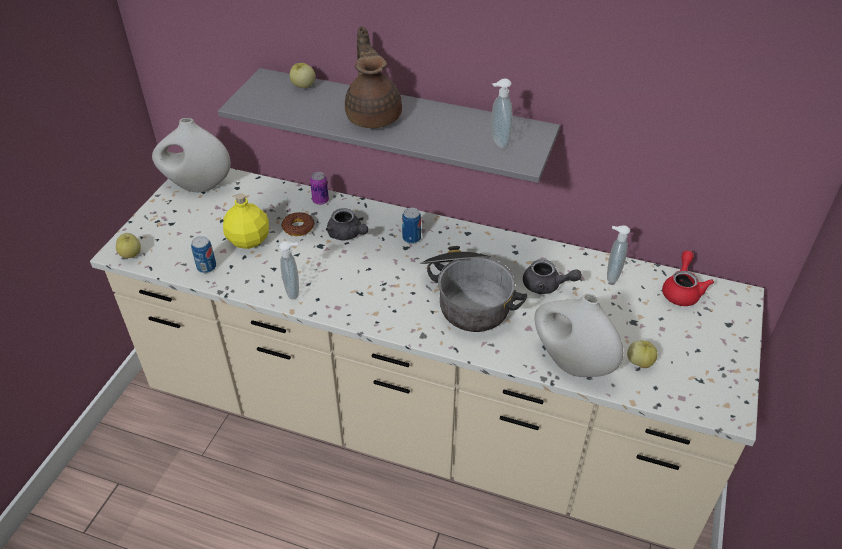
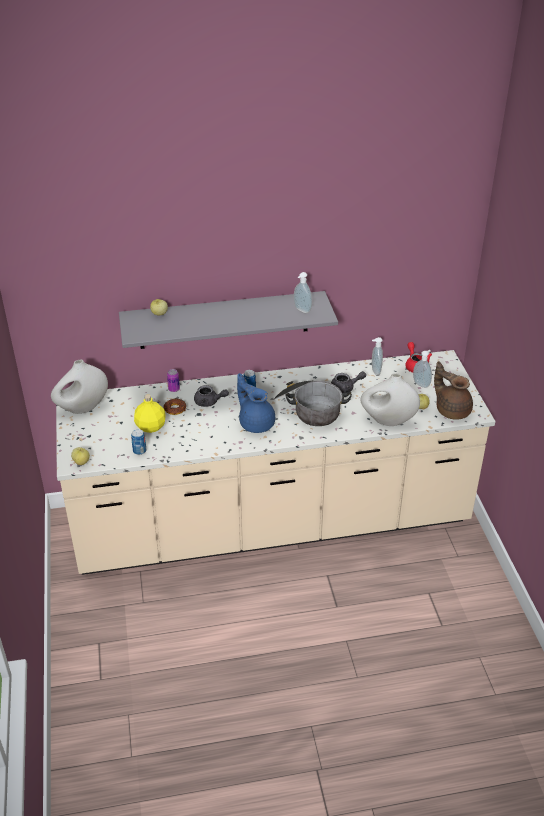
camera: 30 degrees left, 5 degrees down
soap dispenser [279,241,299,300] -> soap dispenser moved to [413,350,432,388]
brown teapot [345,26,402,128] -> brown teapot moved to [434,361,473,420]
none -> blue teapot [237,373,275,433]

